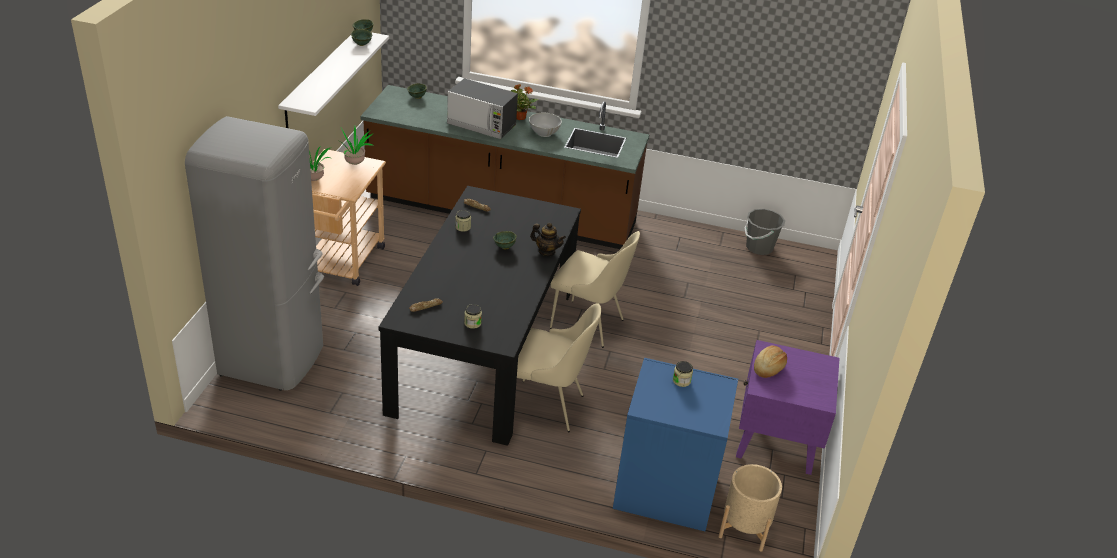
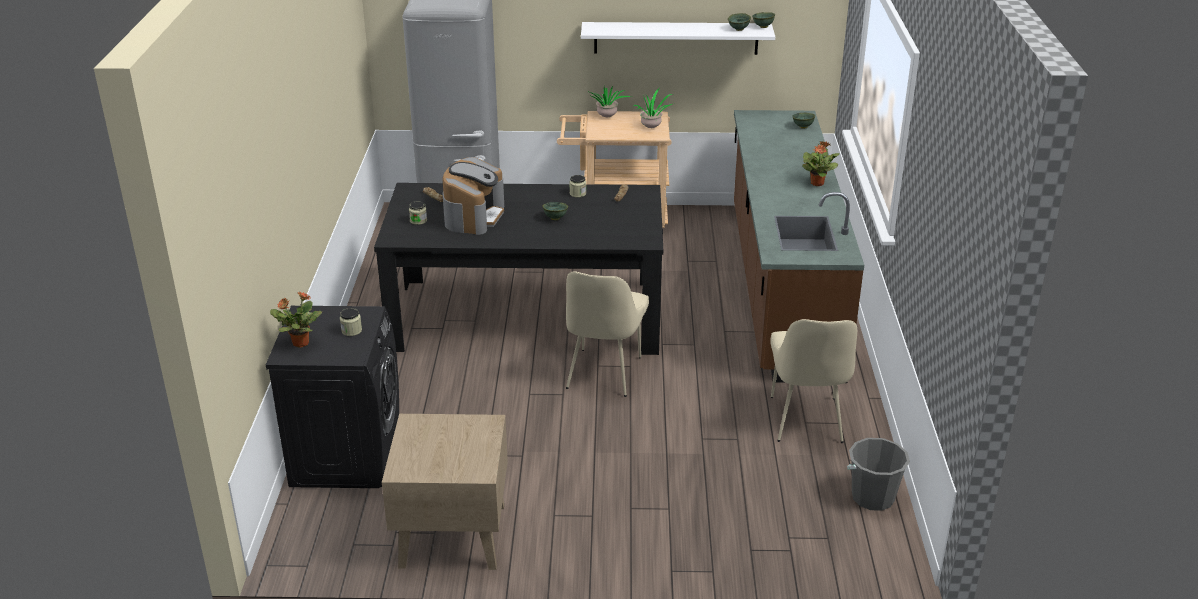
camera: 80 degrees right, 5 degrees down
microwave [447,78,518,139] -> none
beige chair [517,303,601,432] -> beige chair moved to [770,319,857,443]
white bowl [529,113,562,137] -> none
teapot [530,223,566,256] -> none
blue washing machine [613,358,738,531] -> black washing machine [266,306,399,488]
beige planter [718,464,782,551] -> none
purple nightstand [736,340,840,475] -> beige nightstand [382,414,508,570]
bread [754,345,787,378] -> none
none -> potted plant [270,292,322,348]
none -> coffee machine [443,157,504,235]

